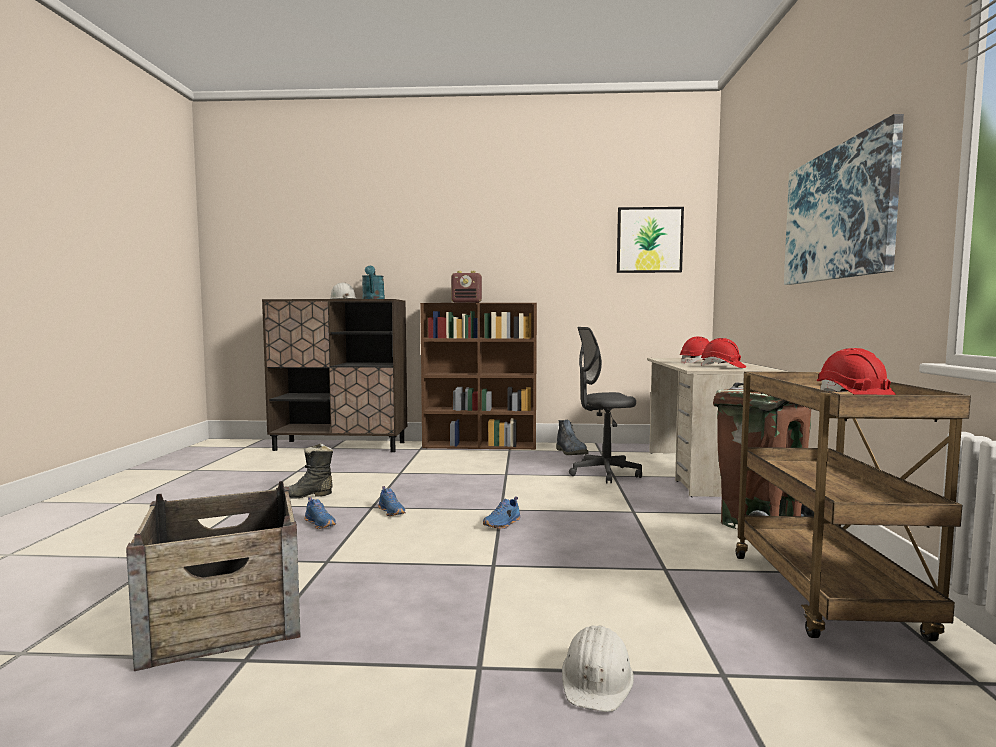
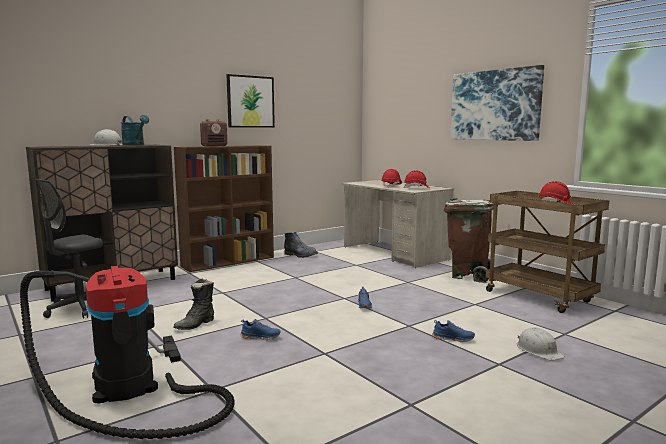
camera: 40 degrees left, 5 degrees up
crate [126,481,301,671] -> none
blue shoe [378,486,406,516] -> blue shoe moved to [432,320,475,342]
grey office chair [569,327,642,484] -> grey office chair moved to [35,179,103,318]
picture [617,207,684,273] -> picture moved to [226,74,275,128]
none -> vacuum cleaner [20,266,235,439]

